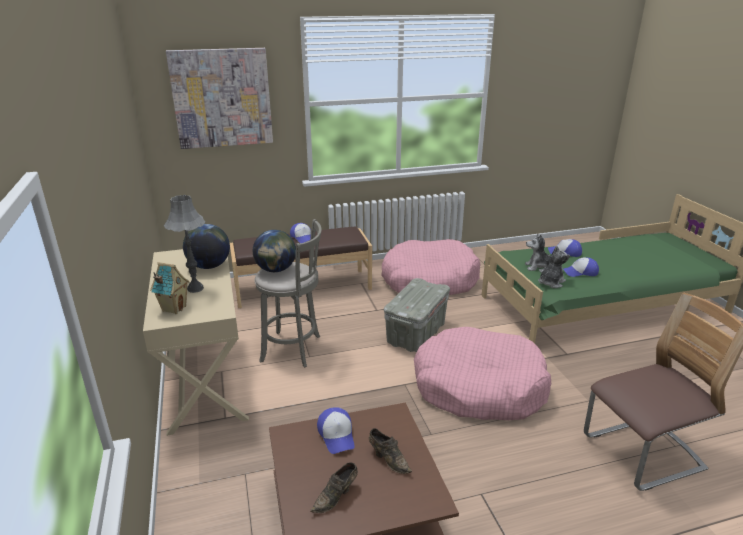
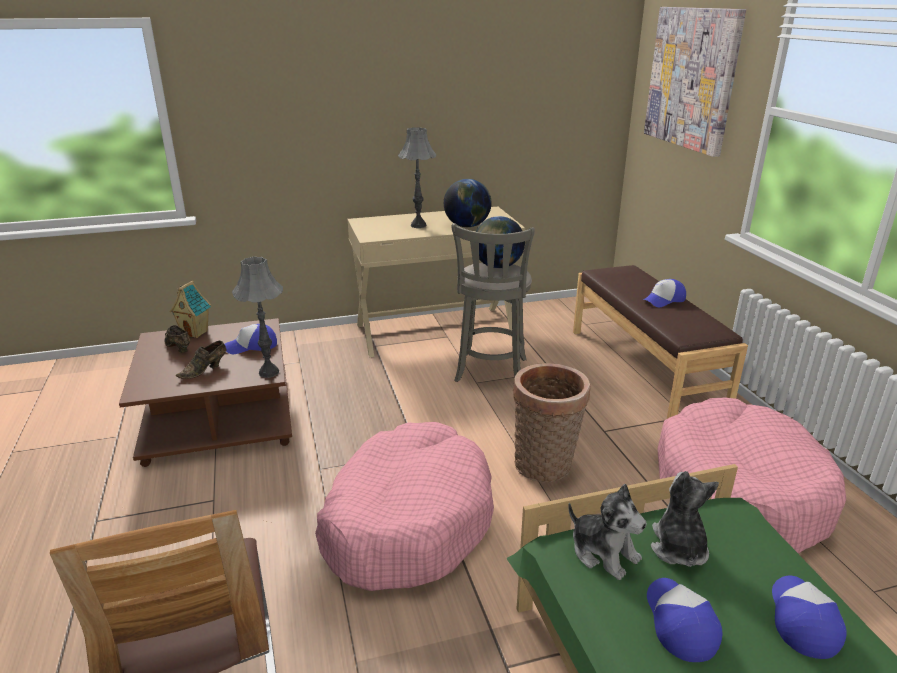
camera: 90 degrees right, 0 degrees up
toy house [150,262,190,314] -> toy house moved to [169,281,211,338]
grey storage box [384,278,450,352] -> basket [513,363,591,482]
none -> grey table lamp [232,257,283,378]

